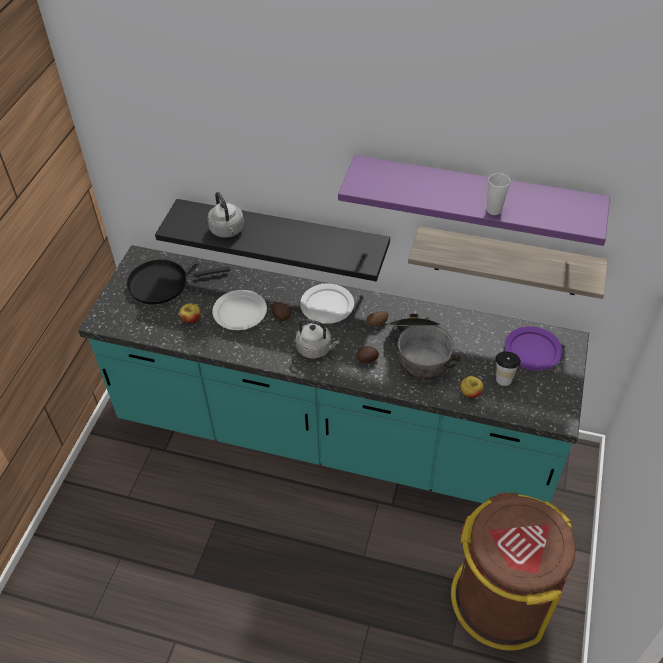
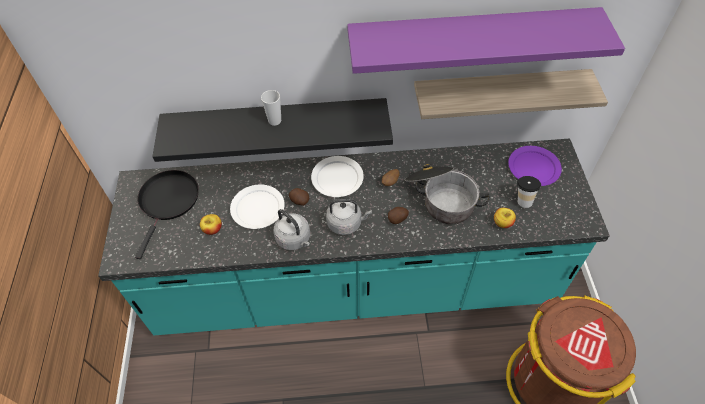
camera: 20 degrees left, 5 degrees up
black frying pan [127,259,230,304] -> black frying pan turned 135 degrees clockwise [135,170,199,259]
grey kettle [207,192,244,238] -> grey kettle moved to [273,209,310,250]
cup [487,173,510,215] -> cup moved to [261,90,281,126]

